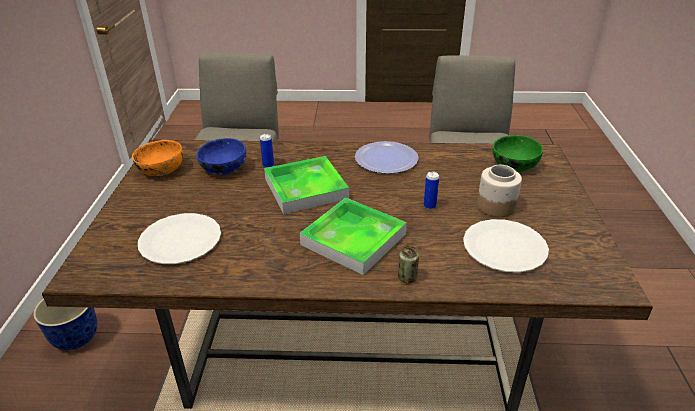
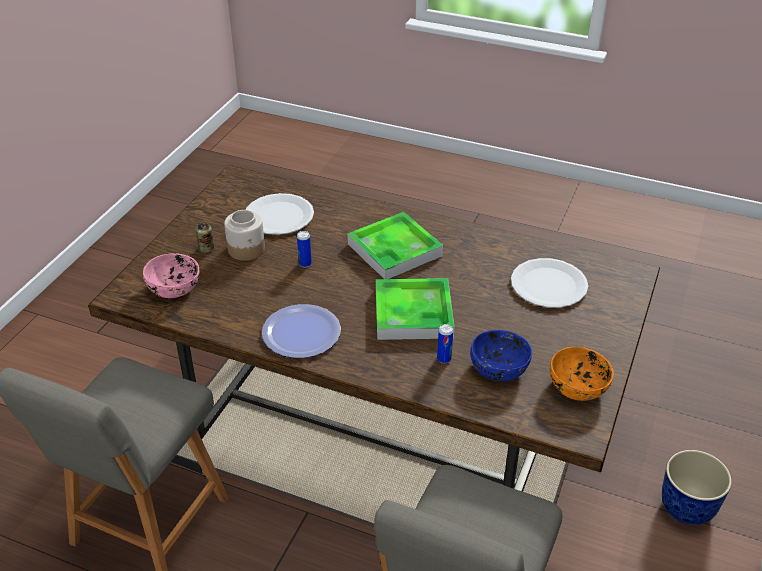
camera: 160 degrees left, 5 degrees up
can [398,246,419,283] -> can moved to [195,222,214,253]
green bowl [493,135,543,172] -> pink bowl [143,253,200,298]

